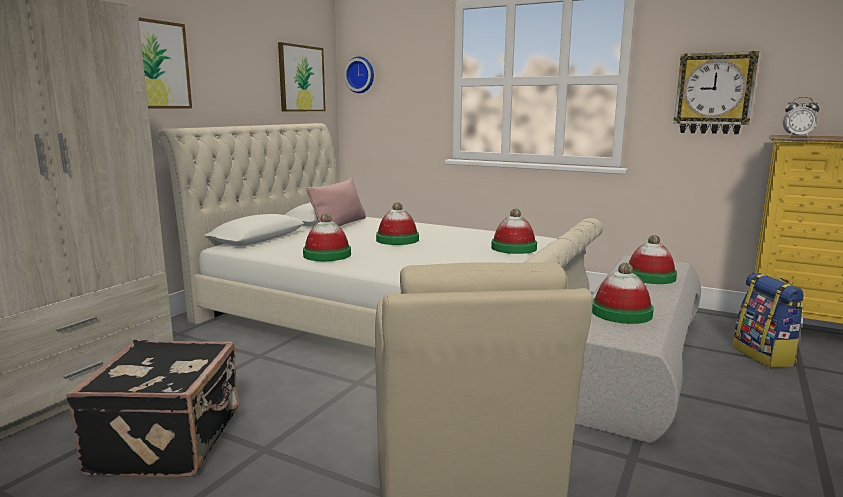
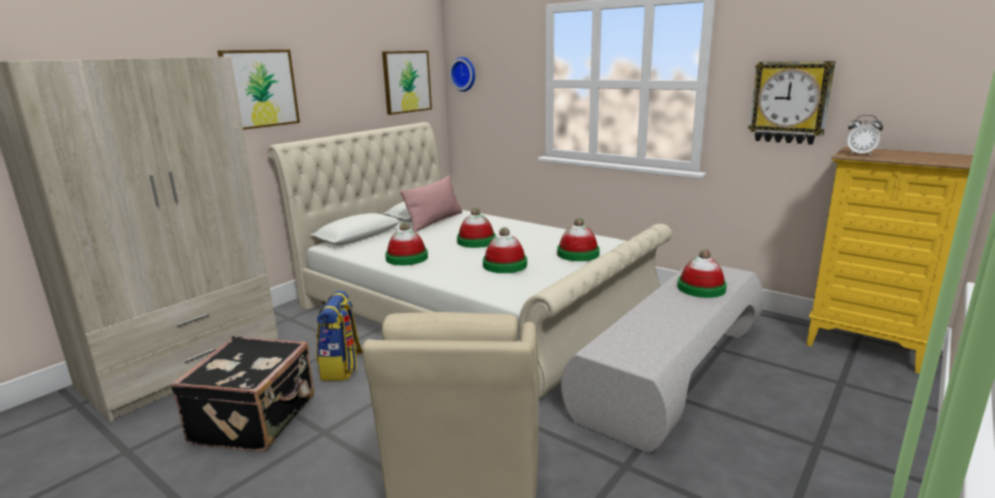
camera: 10 degrees right, 5 degrees up
hat [592,263,654,324] -> hat moved to [483,227,527,273]
backpack [732,272,805,368] -> backpack moved to [316,291,363,381]

